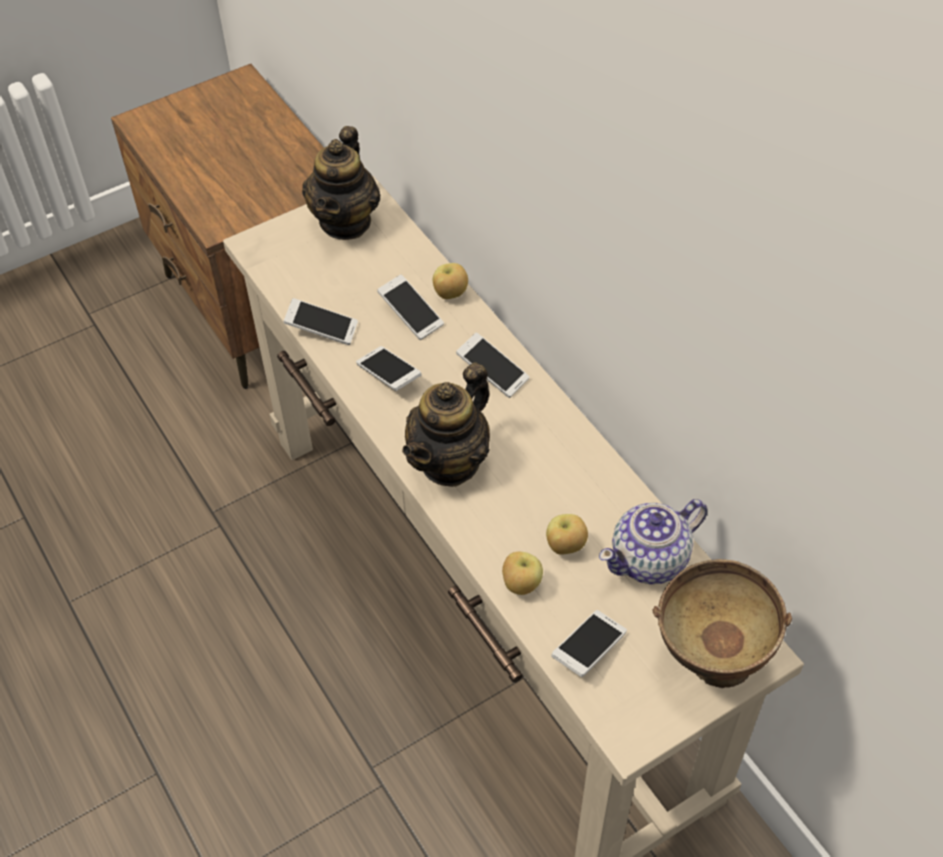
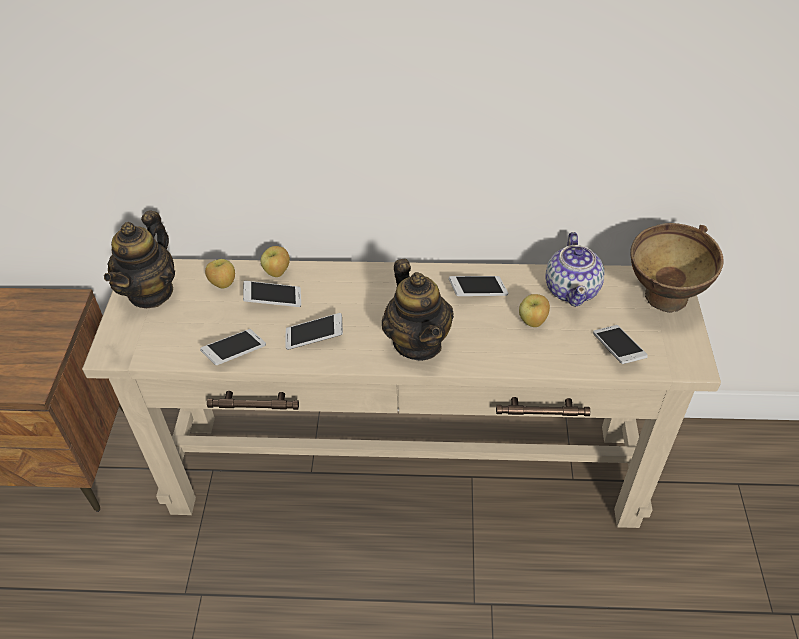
camera: 55 degrees left, 5 degrees down
teapot [302,126,381,240] -> teapot turned 60 degrees clockwise [104,211,175,308]
phone [456,333,530,398] -> phone moved to [449,276,508,296]
apple [502,552,543,595] -> apple moved to [205,259,235,289]

